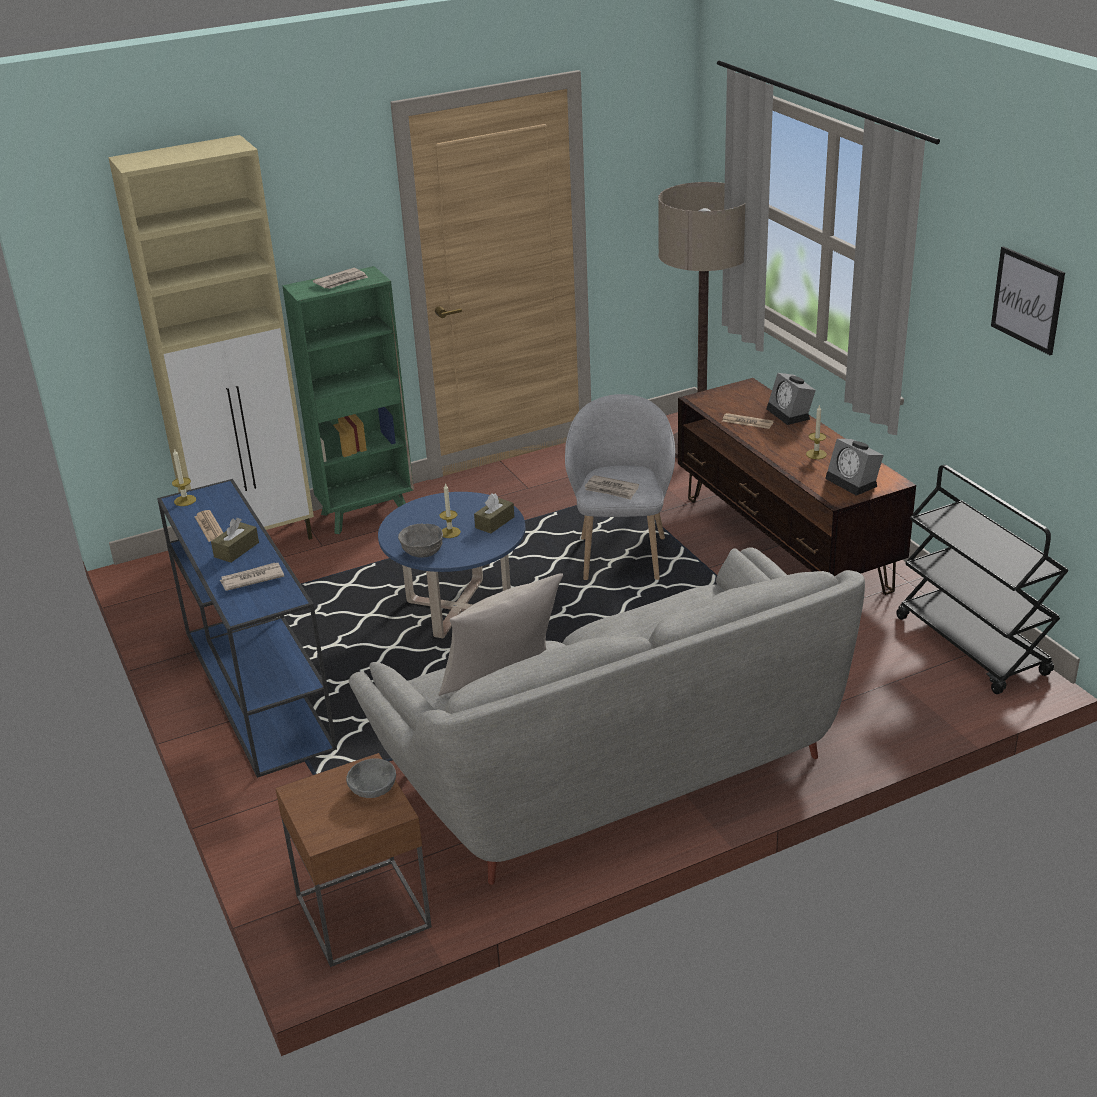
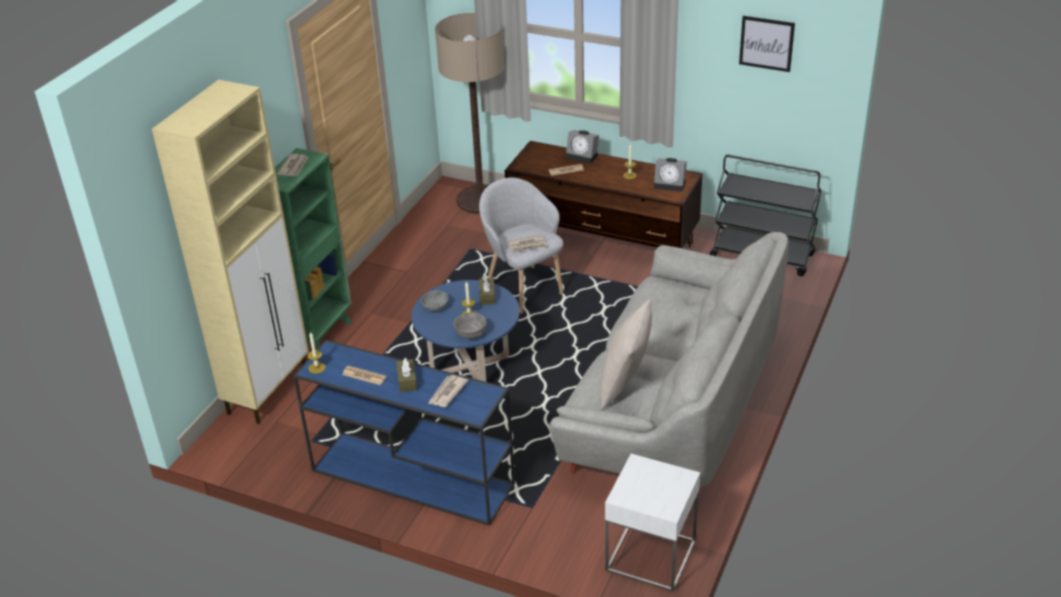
camera: 40 degrees left, 5 degrees up
brown side table [275,753,432,967] -> white side table [605,454,700,592]
grey bowl [346,758,396,798] -> grey bowl moved to [421,290,449,311]

